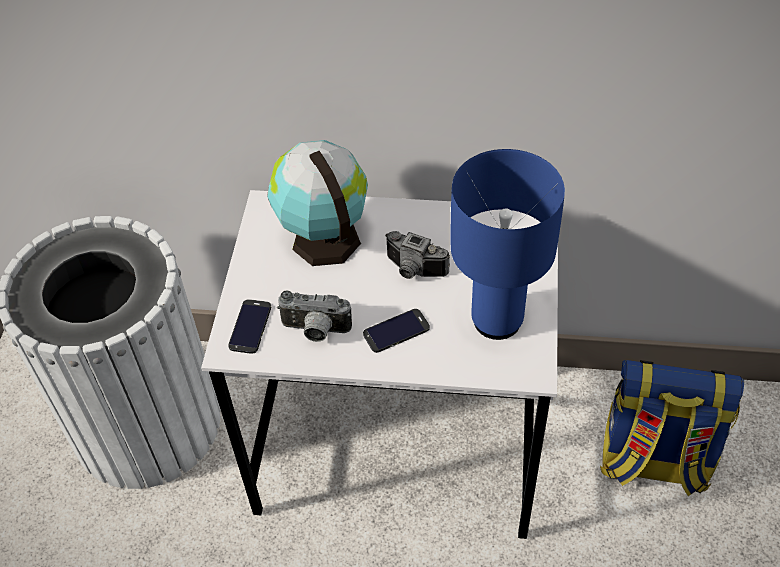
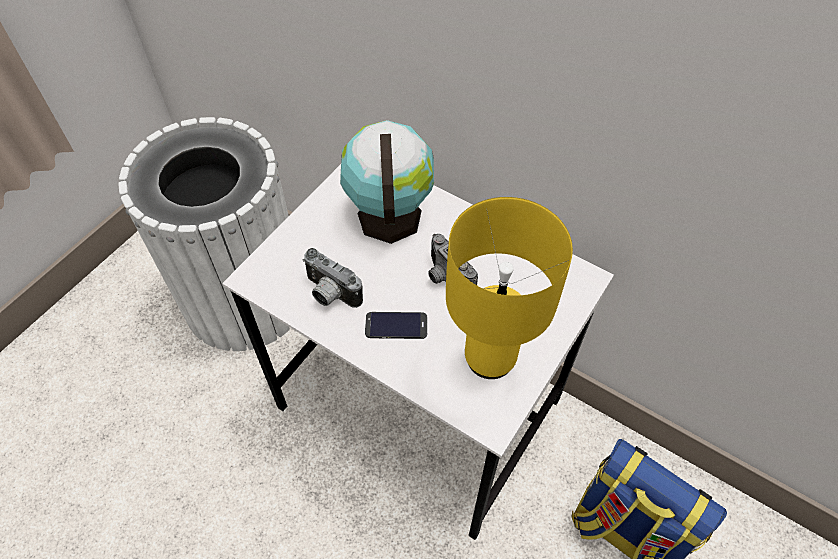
camera: 25 degrees right, 5 degrees up
phone [228,299,271,354] -> none
blue table lamp [450,149,565,340] -> yellow table lamp [446,197,573,379]

